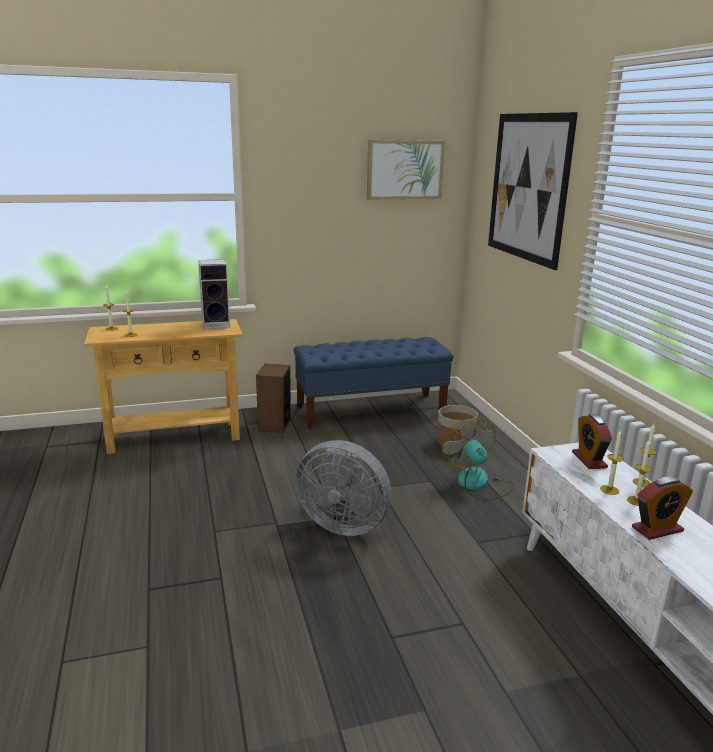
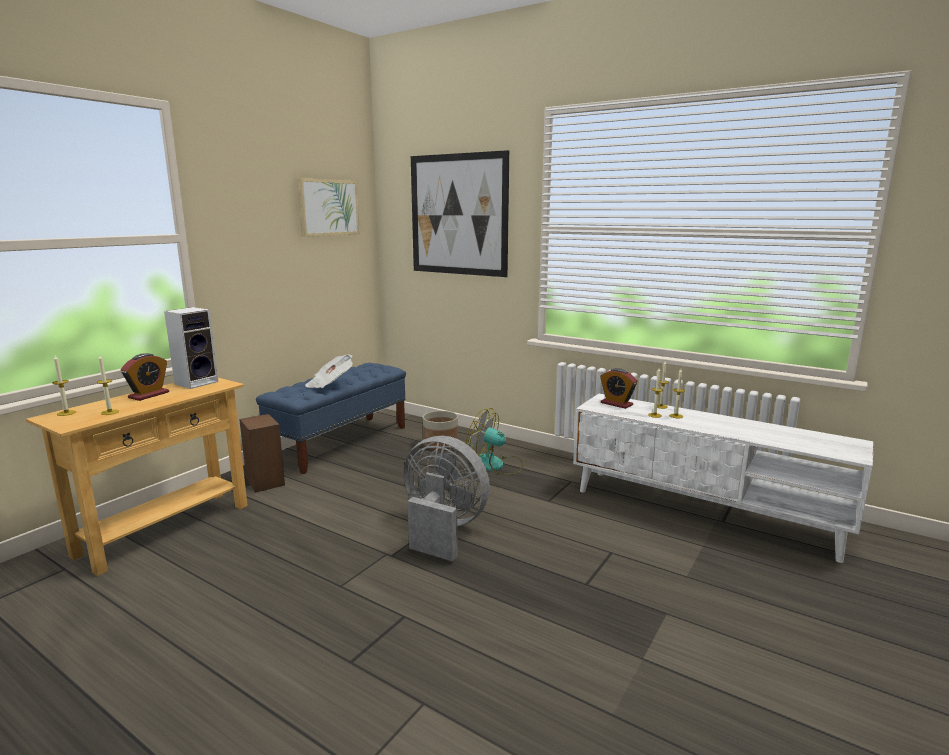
camera: 40 degrees left, 5 degrees down
grey fan [295,440,391,536] -> grey fan turned 135 degrees counterclockwise [403,436,490,561]
alarm clock [632,477,693,540] -> alarm clock moved to [121,353,169,401]
none -> newspaper [305,354,353,388]

